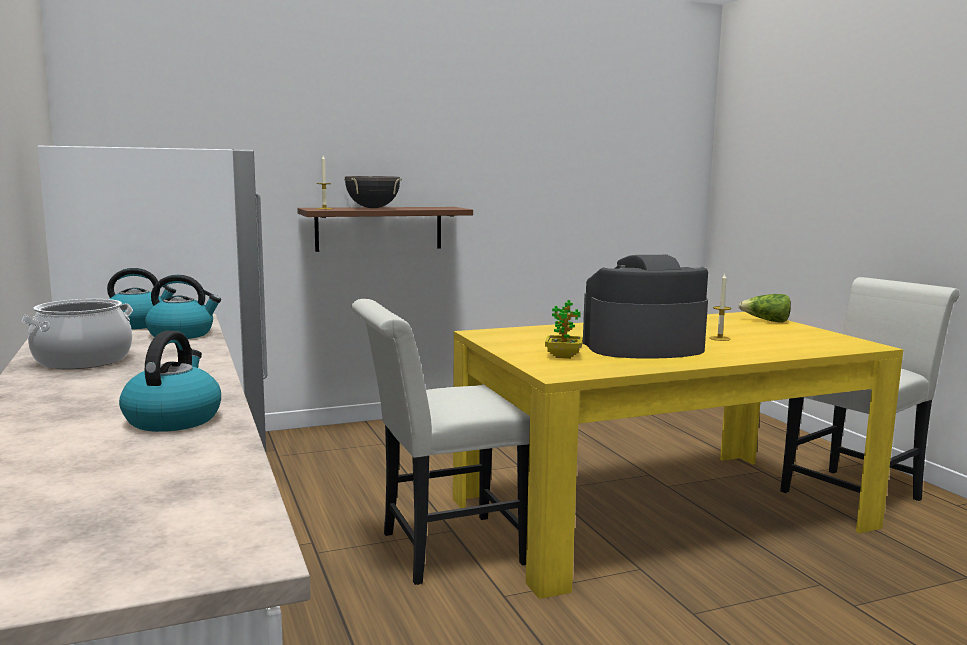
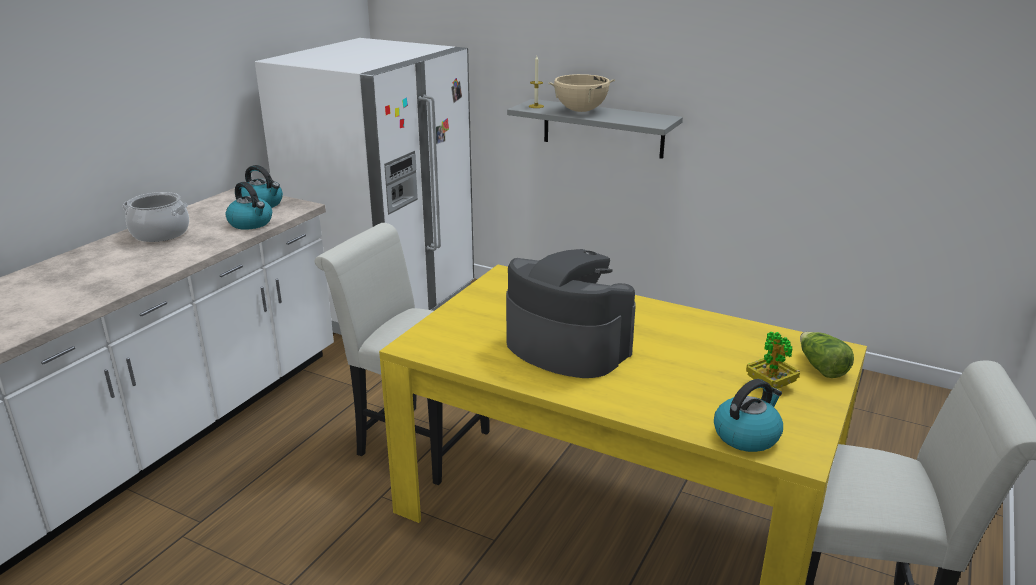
camera: 50 degrees right, 15 degrees up
kettle [119,331,221,432] -> kettle moved to [714,379,783,452]
brown shelf [297,207,473,252] -> grey shelf [507,99,683,159]
black cooking pot [344,176,402,208] -> beige cooking pot [548,74,615,112]
potted plant [545,300,583,359] -> potted plant moved to [746,332,800,389]
candle [709,274,731,341] -> none

